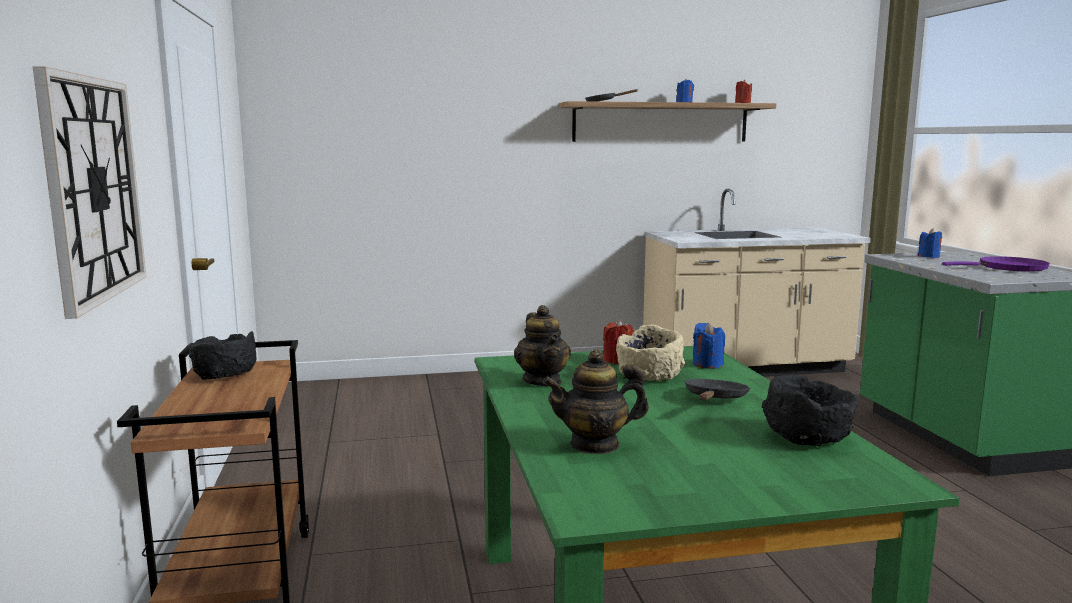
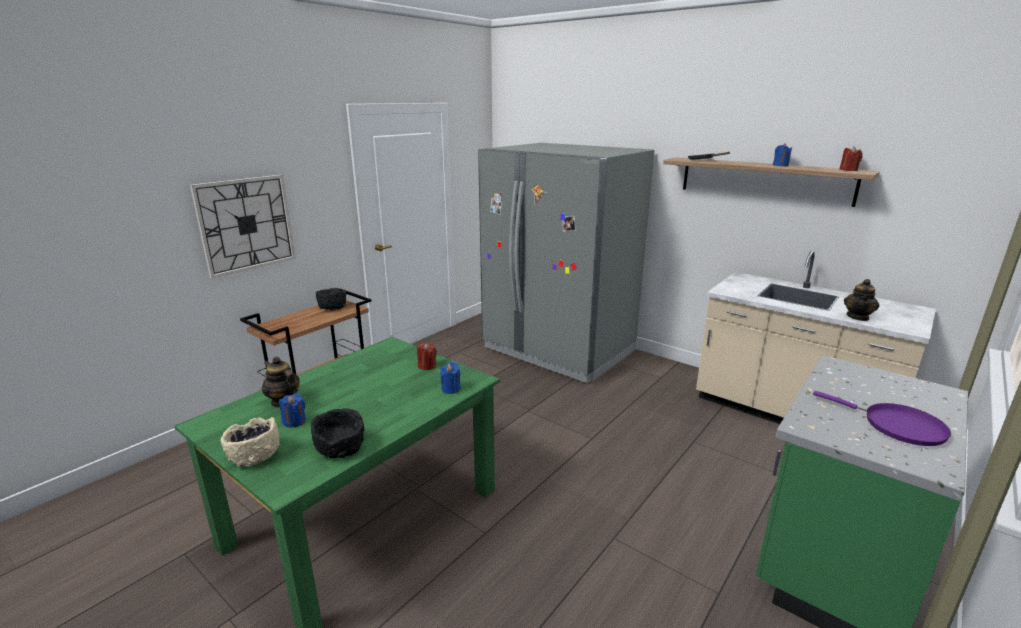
camera: 50 degrees right, 10 degrees up
teapot [514,305,571,386] -> teapot moved to [844,279,880,321]
beige bowl [616,324,685,382] -> beige bowl moved to [221,417,280,468]
black frying pan [684,379,750,400] -> none
blue candle [918,228,942,258] -> blue candle moved to [279,393,306,428]
none -> grey fridge [478,143,654,383]

